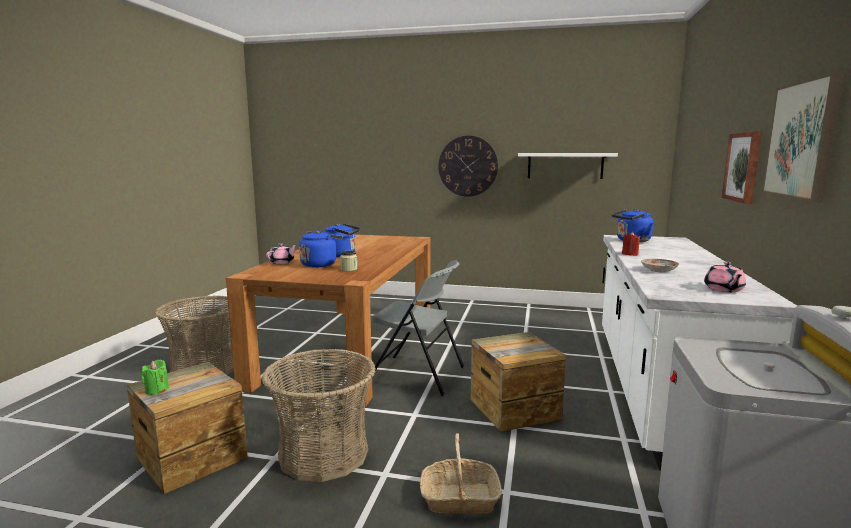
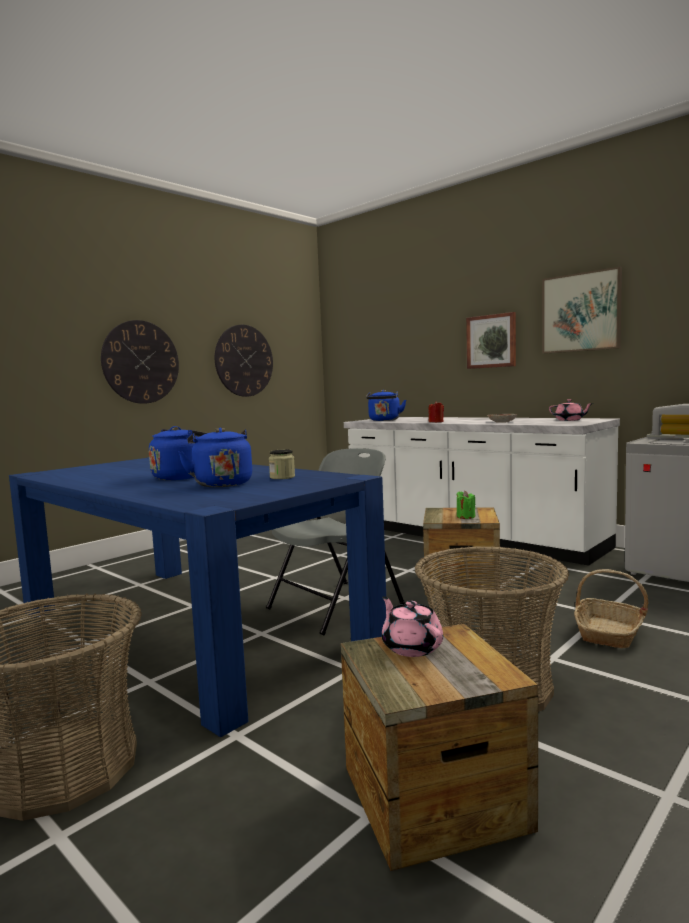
camera: 60 degrees left, 5 degrees down
green candle [141,360,169,395] -> green candle moved to [456,491,475,519]
brown dining table [226,234,430,406] -> blue dining table [9,457,386,737]
pink teapot [266,243,297,264] -> pink teapot moved to [382,596,443,657]
white shelf [518,153,618,179] -> wall clock [215,325,273,397]

